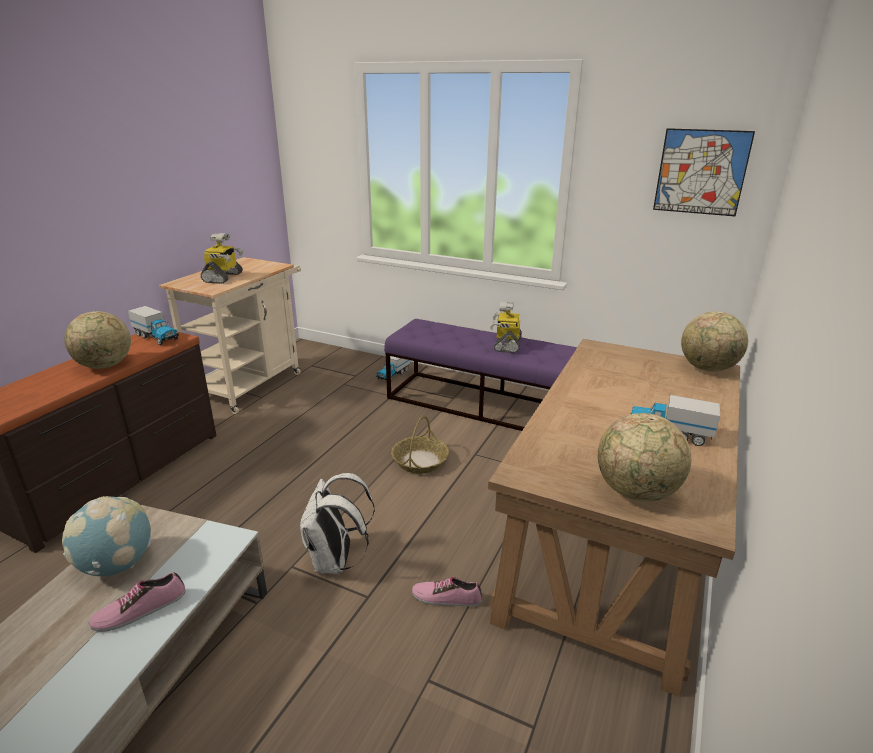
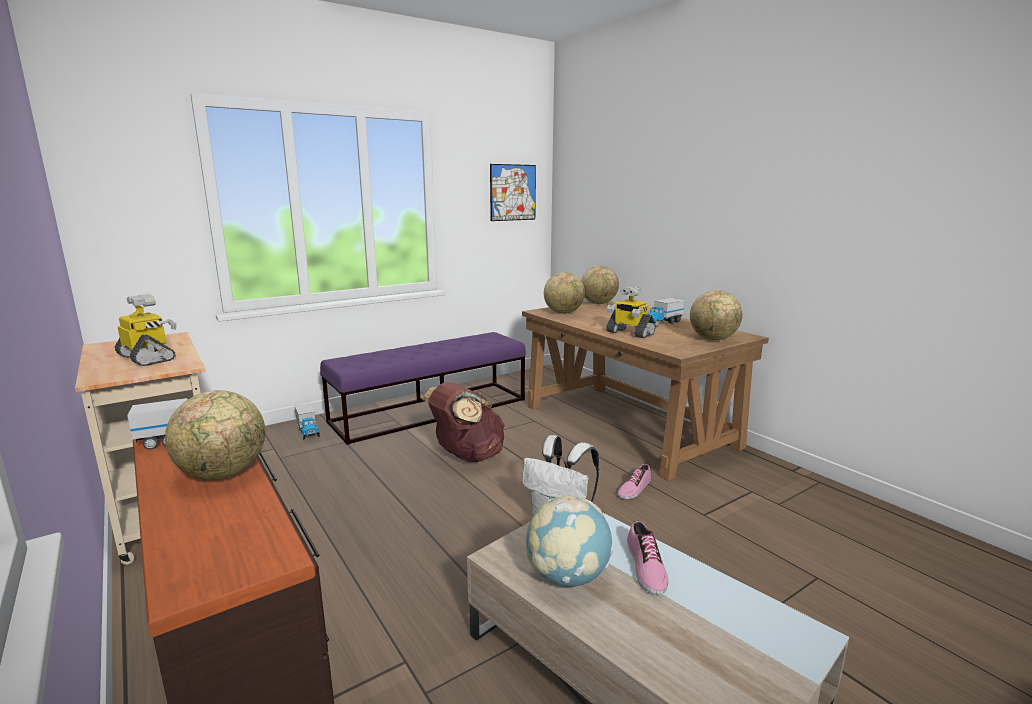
camera: 60 degrees left, 10 degrees down
basket [391,416,449,474] -> brown backpack [422,382,505,462]
toy robot [490,301,522,353] -> toy robot moved to [606,286,656,338]
none -> globe [544,272,585,314]

